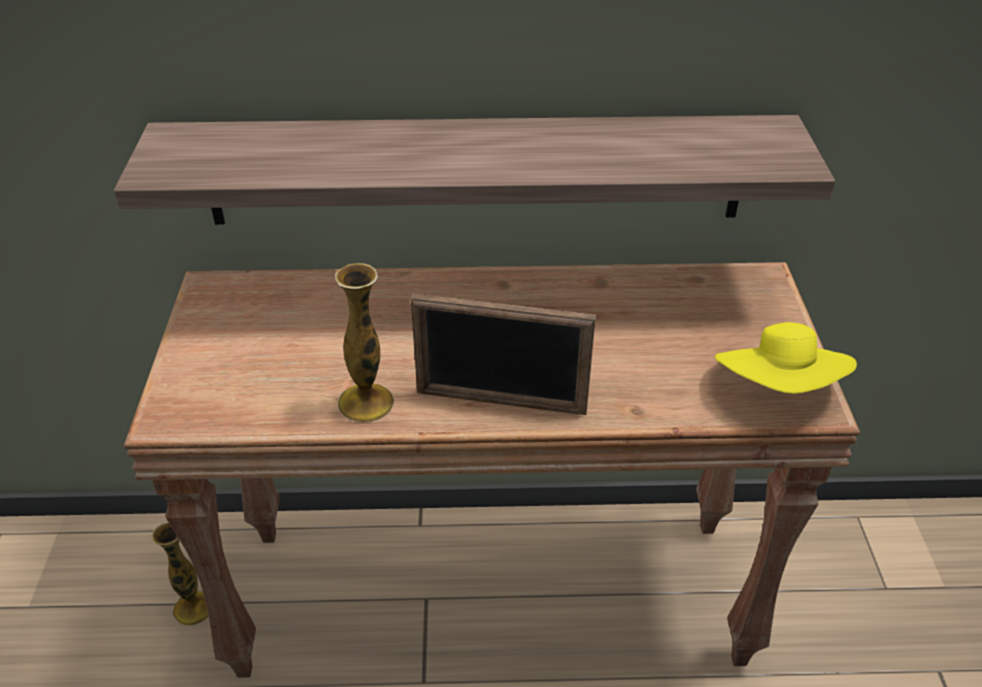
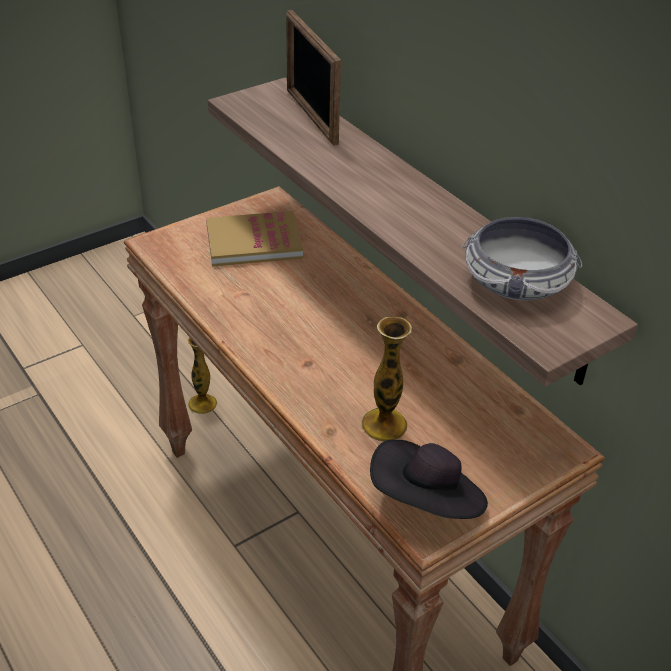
camera: 55 degrees right, 0 degrees up
vase [335,263,394,422] -> vase moved to [361,317,412,442]
picture frame [411,293,596,415] -> picture frame moved to [286,10,341,146]
yellow hat [715,322,857,394] -> black hat [370,440,488,519]
none -> book [206,211,303,266]
none -> bowl [462,217,582,300]

